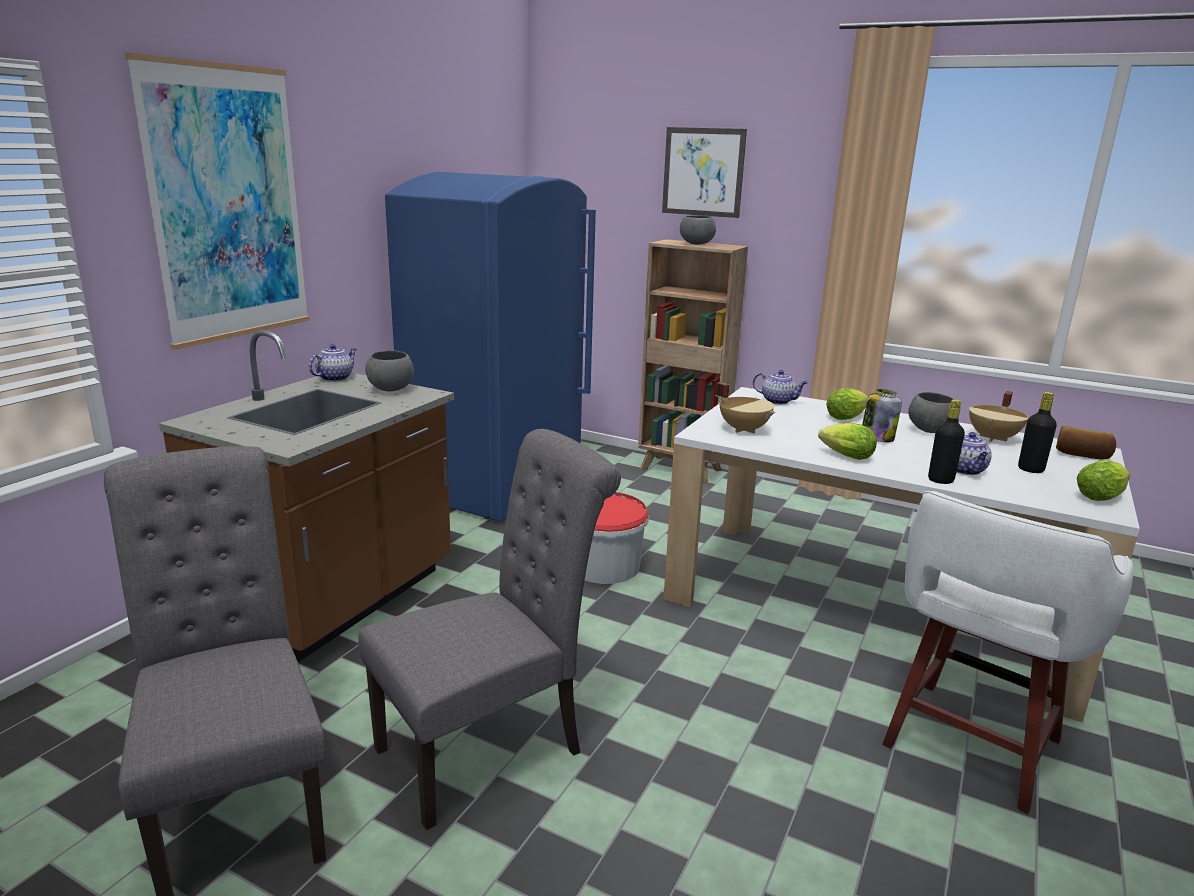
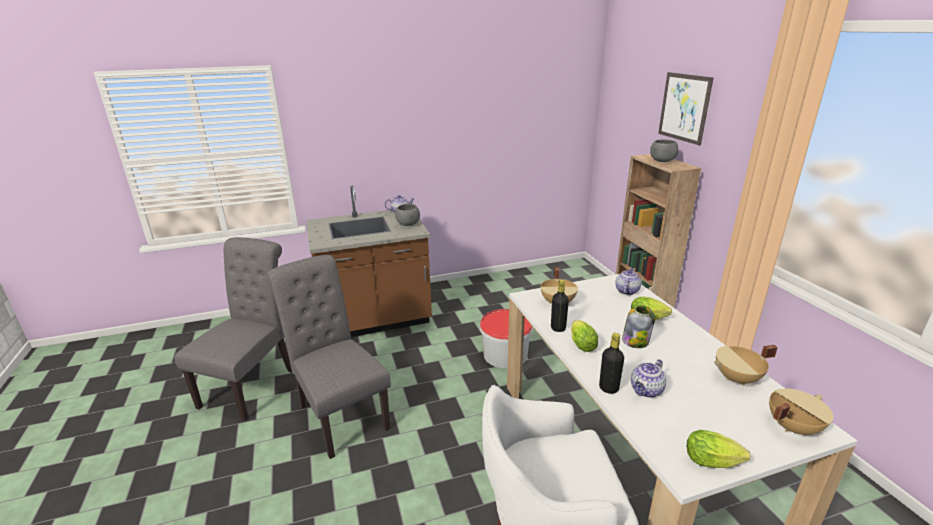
camera: 45 degrees right, 5 degrees up
picture [125,53,310,350] -> none
grey chair [358,429,621,830] -> grey chair turned 135 degrees counterclockwise [267,255,391,459]
blue fridge [385,172,596,521] -> none
teapot [753,370,808,404] -> teapot turned 135 degrees counterclockwise [615,268,641,295]
grey bowl [908,392,954,433] -> none
black bottle [1018,392,1057,473] -> black bottle moved to [551,279,569,332]
bread [1056,425,1116,460] -> beige cooking pot [769,388,834,436]

